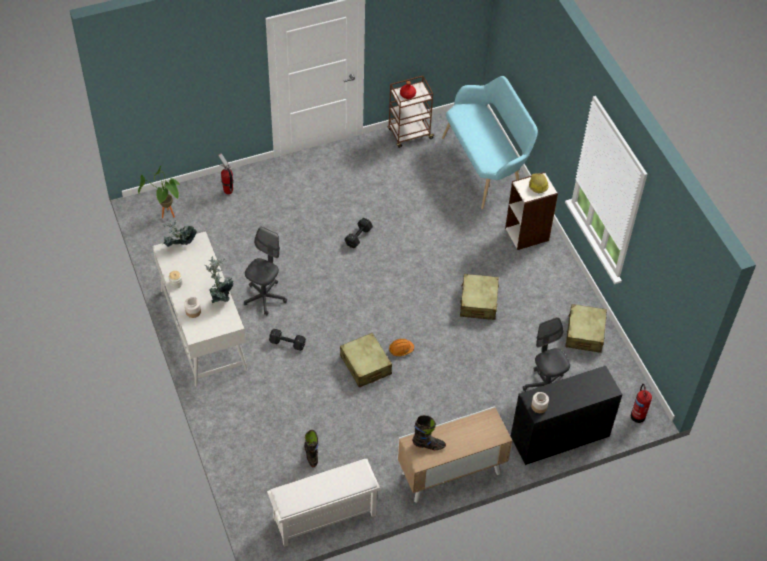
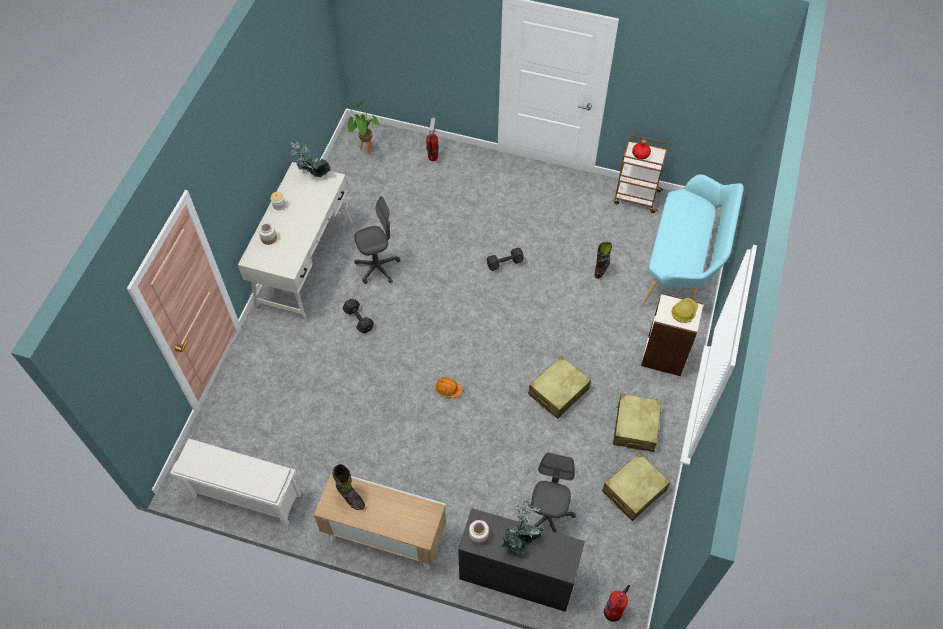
camera: 40 degrees right, 5 degrees up
potted plant [205,256,233,304] -> potted plant moved to [501,498,544,554]
black boot [304,430,318,467] -> black boot moved to [595,242,612,279]
beige suitcase [340,333,392,387] -> beige suitcase moved to [613,394,661,452]

